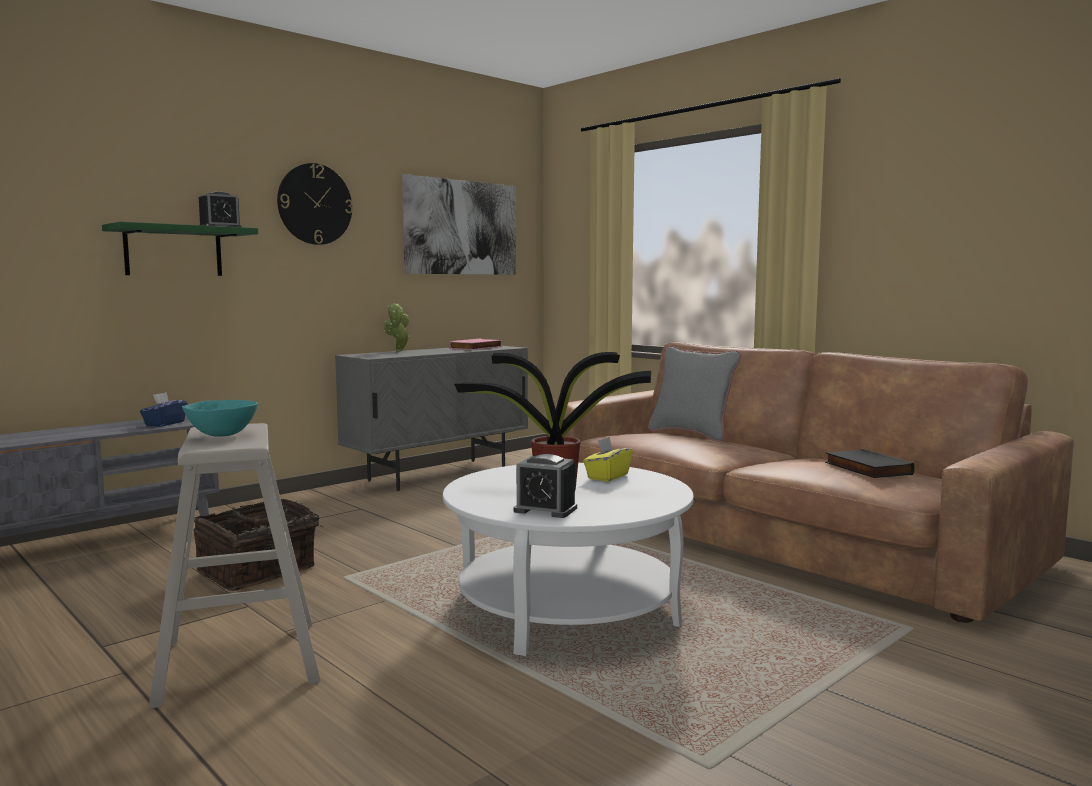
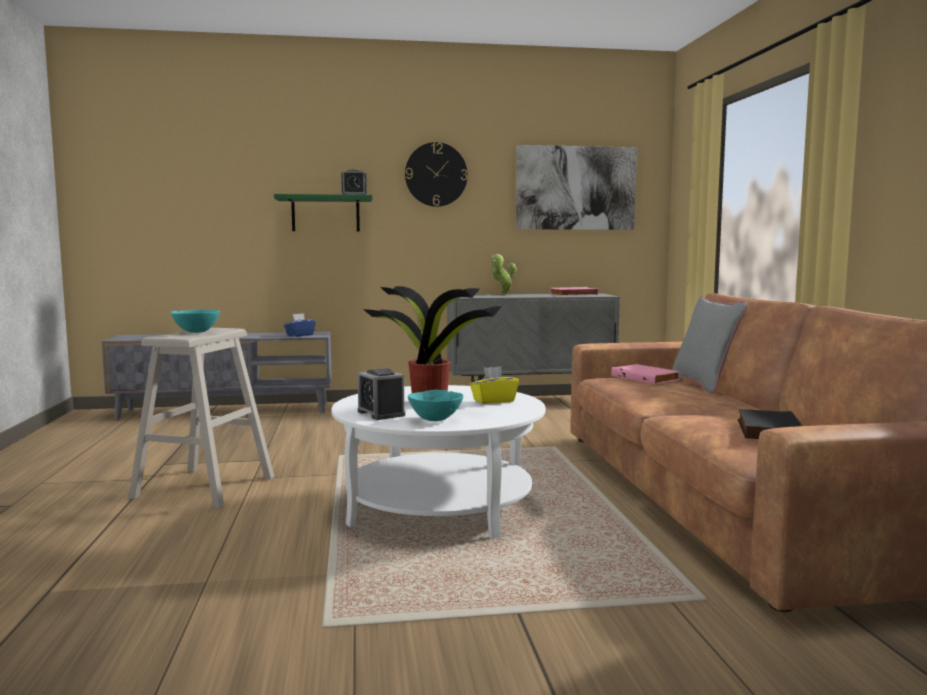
camera: 35 degrees right, 0 degrees up
basket [193,498,323,591] -> none
none -> turquoise bowl [408,390,463,421]
none -> pink book [611,364,680,384]

